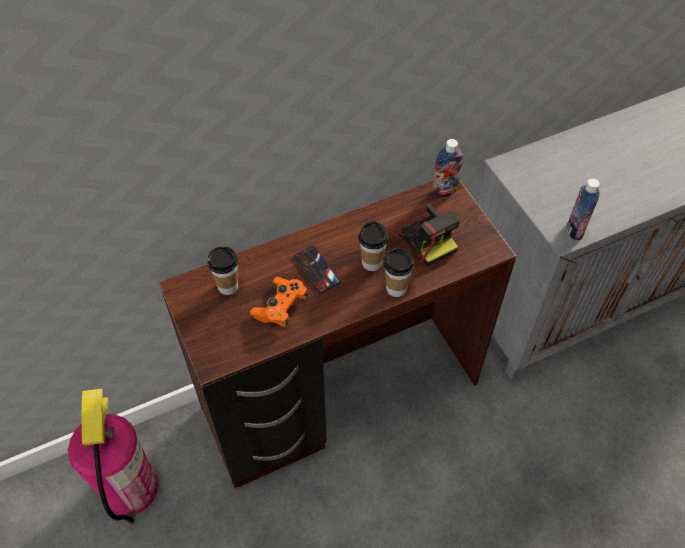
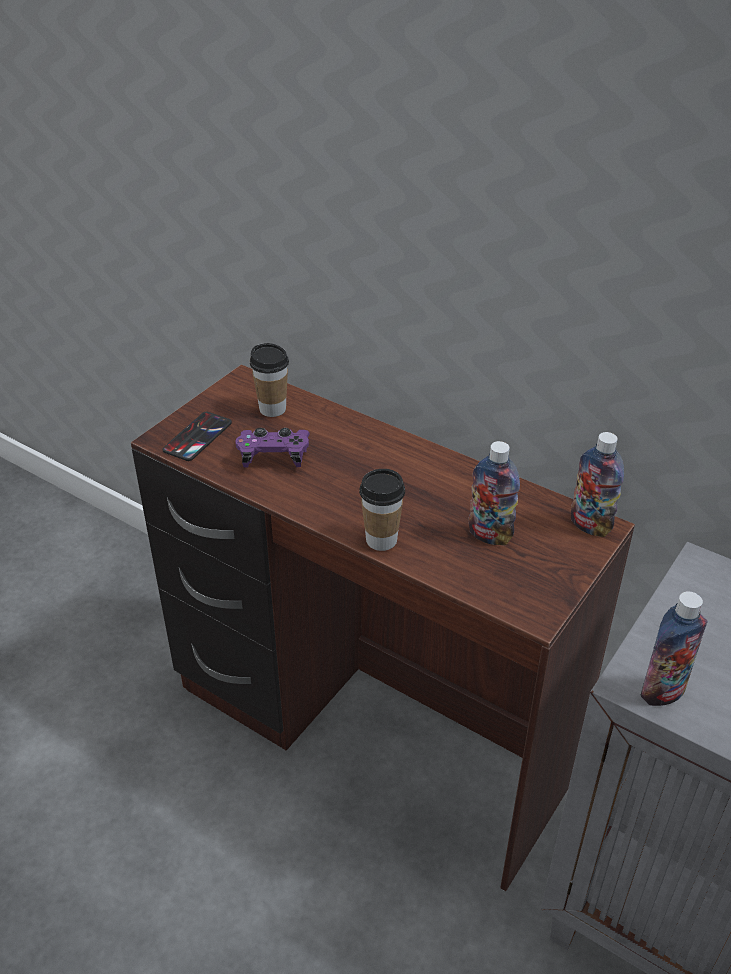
camera: 60 degrees right, 15 degrees down
fire extinguisher [68,389,158,524] -> none
orange game controller [250,277,309,328] -> purple game controller [235,428,310,468]
phone [293,246,341,293] -> phone moved to [162,412,232,461]
cup [359,221,388,271] -> none
camera [390,203,460,266] -> bottle [469,441,520,545]

